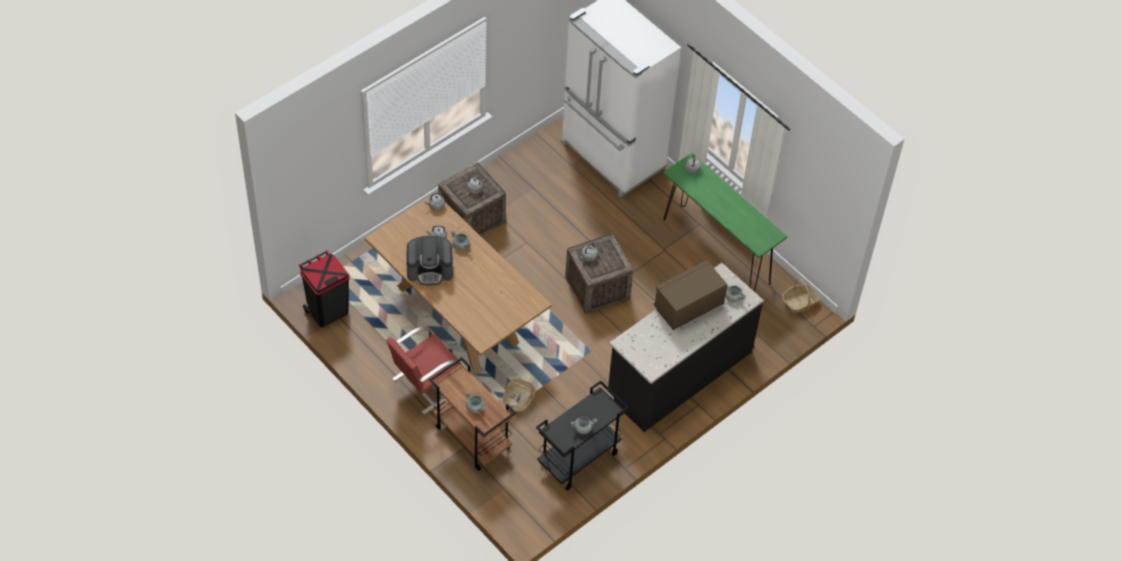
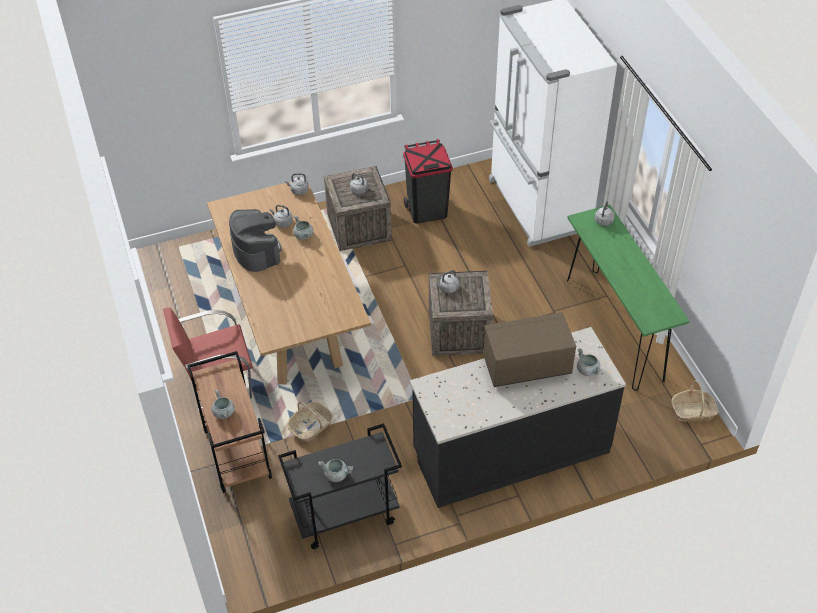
camera: 25 degrees right, 5 degrees down
black trash can [299,250,350,327] -> black trash can moved to [403,139,453,224]
coffee machine [406,236,453,285] -> coffee machine turned 135 degrees counterclockwise [229,209,282,272]

